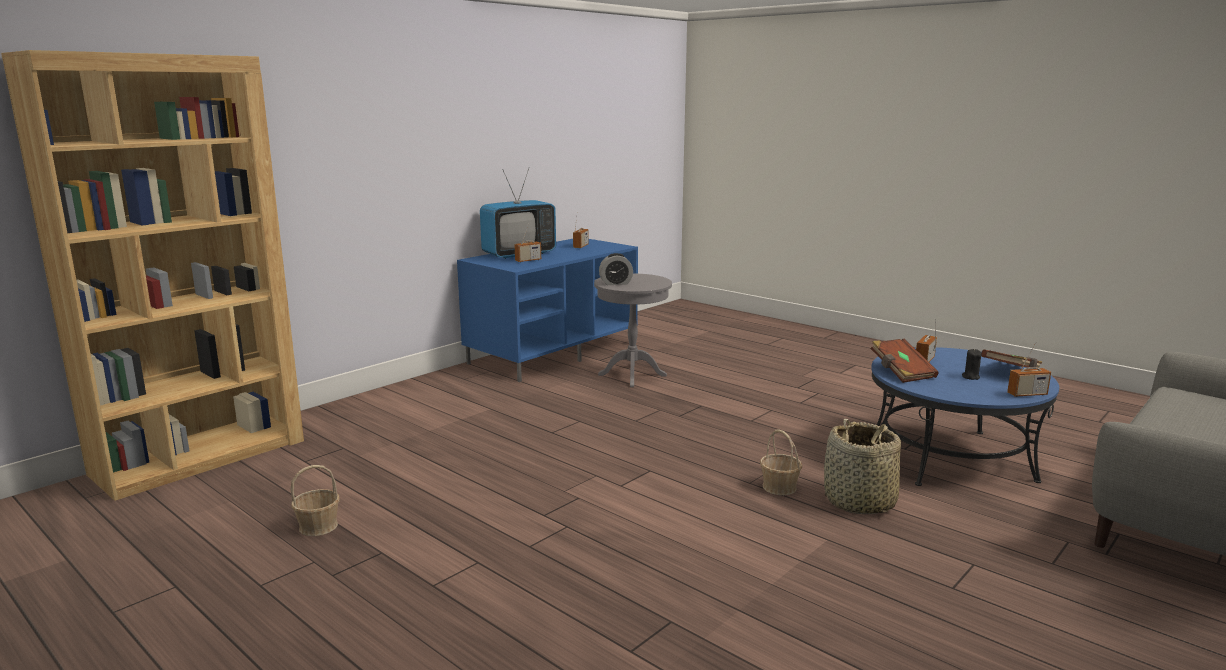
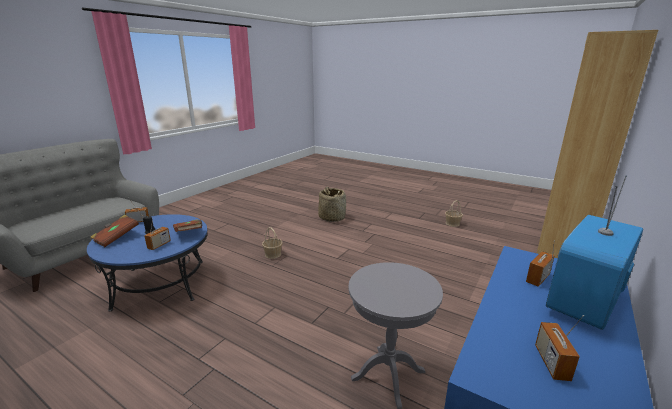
camera: 170 degrees right, 5 degrees up
alarm clock [599,253,633,285] -> none
basket [824,419,901,514] -> basket moved to [318,187,346,222]

